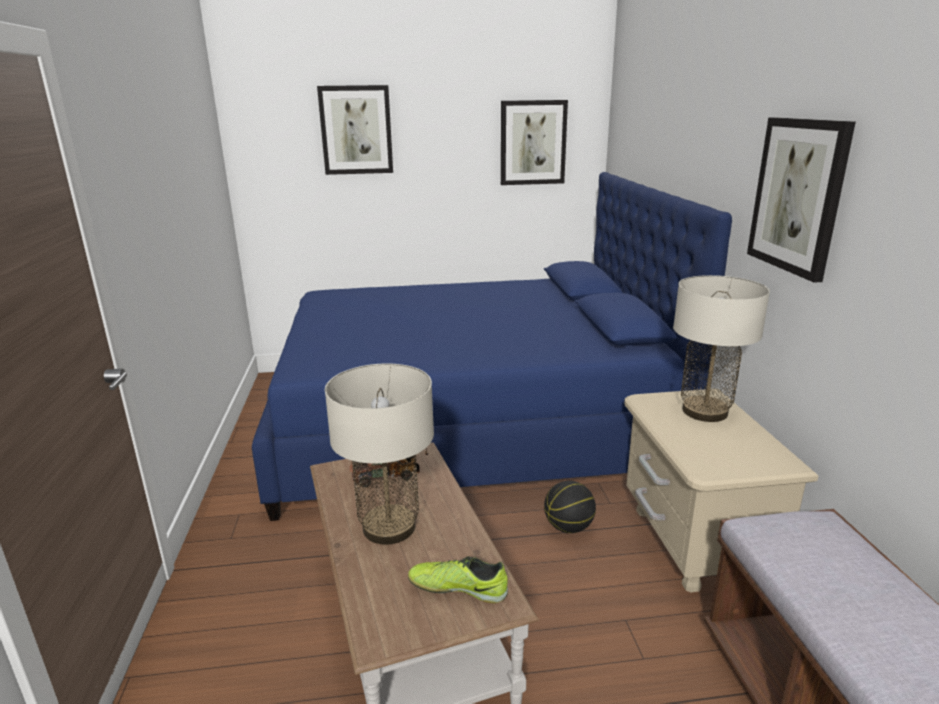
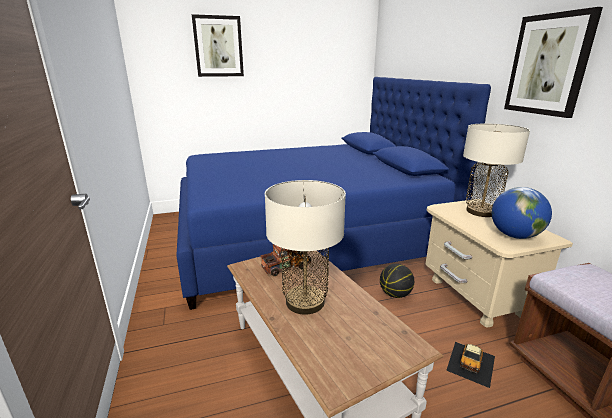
camera: 10 degrees left, 0 degrees up
shoe [408,556,508,603] -> none
picture [501,100,568,185] -> none
none -> toy car [446,342,495,388]
none -> globe [492,187,552,239]

